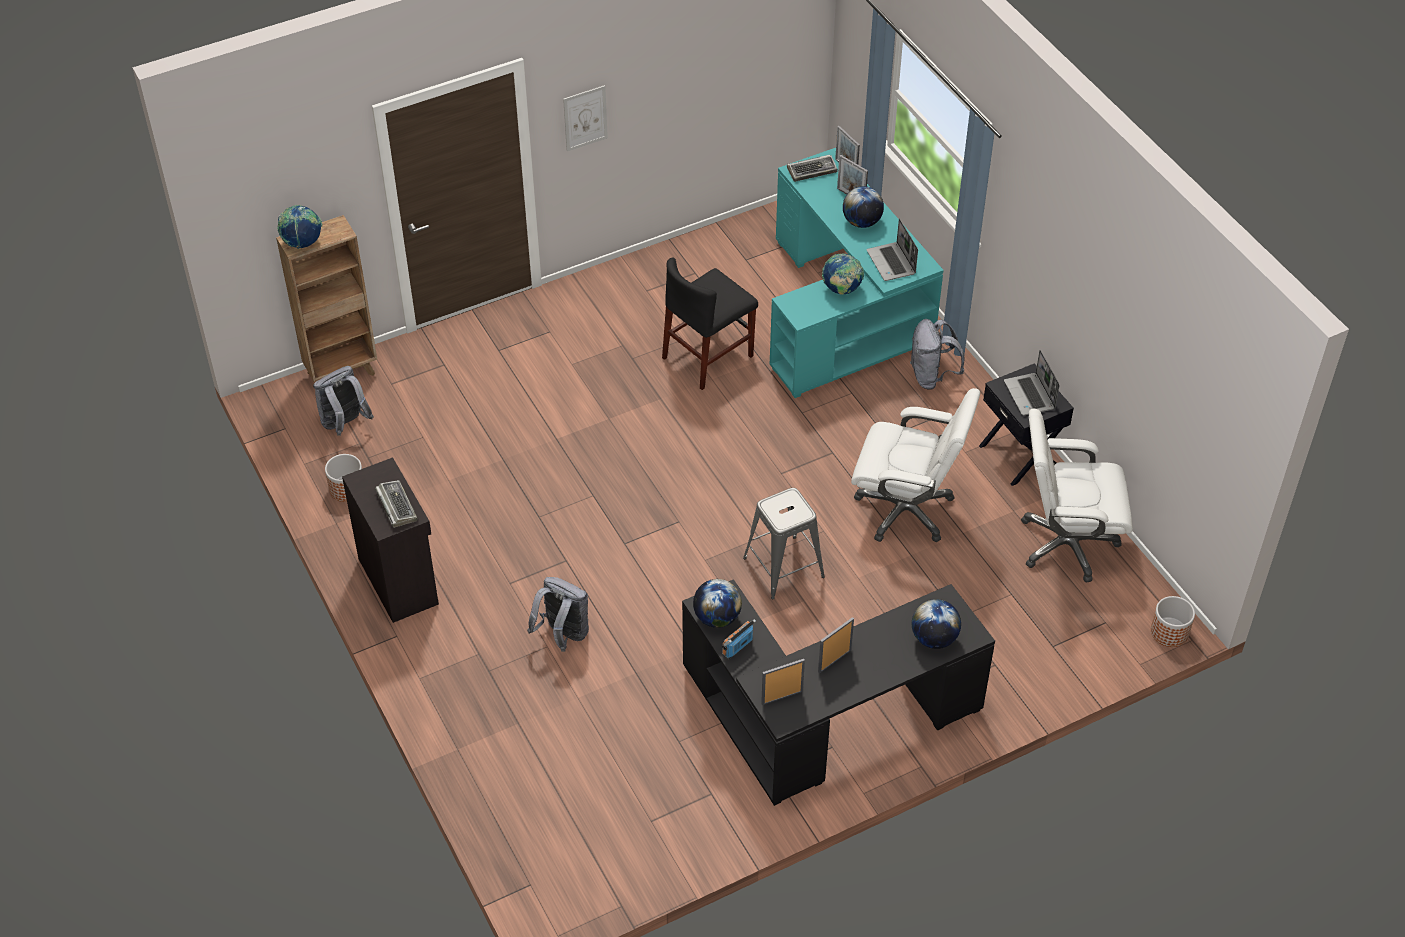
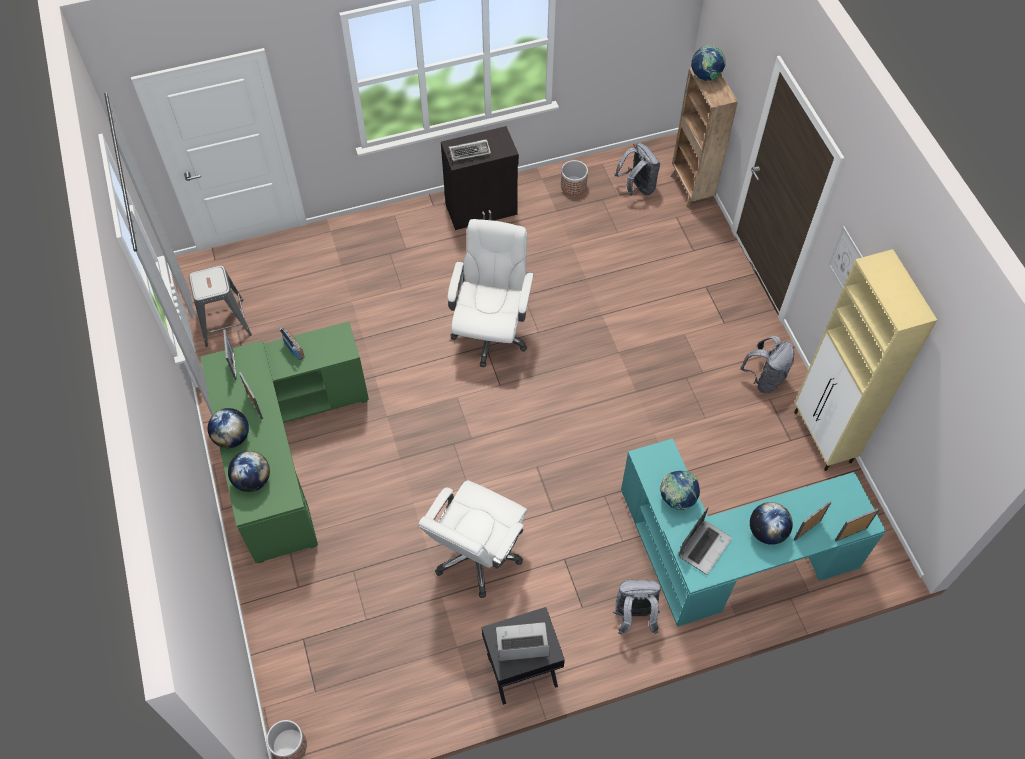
camera: 100 degrees right, 10 degrees up
grey backpack [527,577,589,652] -> grey backpack moved to [740,336,794,393]
black chair [662,257,758,390] -> none
black desk [682,579,995,806] -> green desk [200,322,369,564]
globe [693,579,742,628] -> globe moved to [208,408,249,448]
grey stool [743,488,825,600] -> grey stool moved to [189,265,252,347]
keyboard [787,155,838,182] -> none
laptop [867,219,918,281] -> laptop turned 135 degrees clockwise [679,507,732,574]
white office chair [1021,408,1133,583] -> white office chair moved to [448,219,534,367]
none -> beige cabinet [794,249,937,471]

